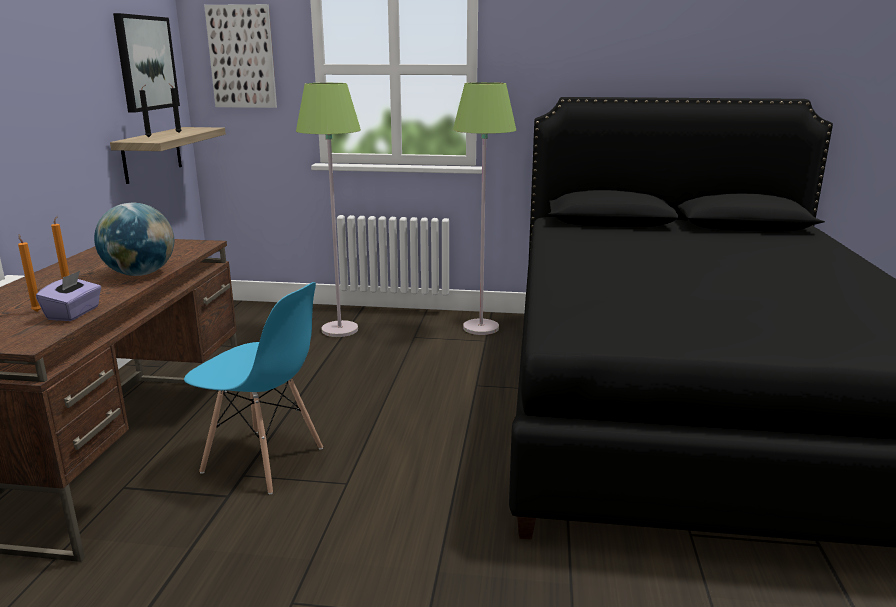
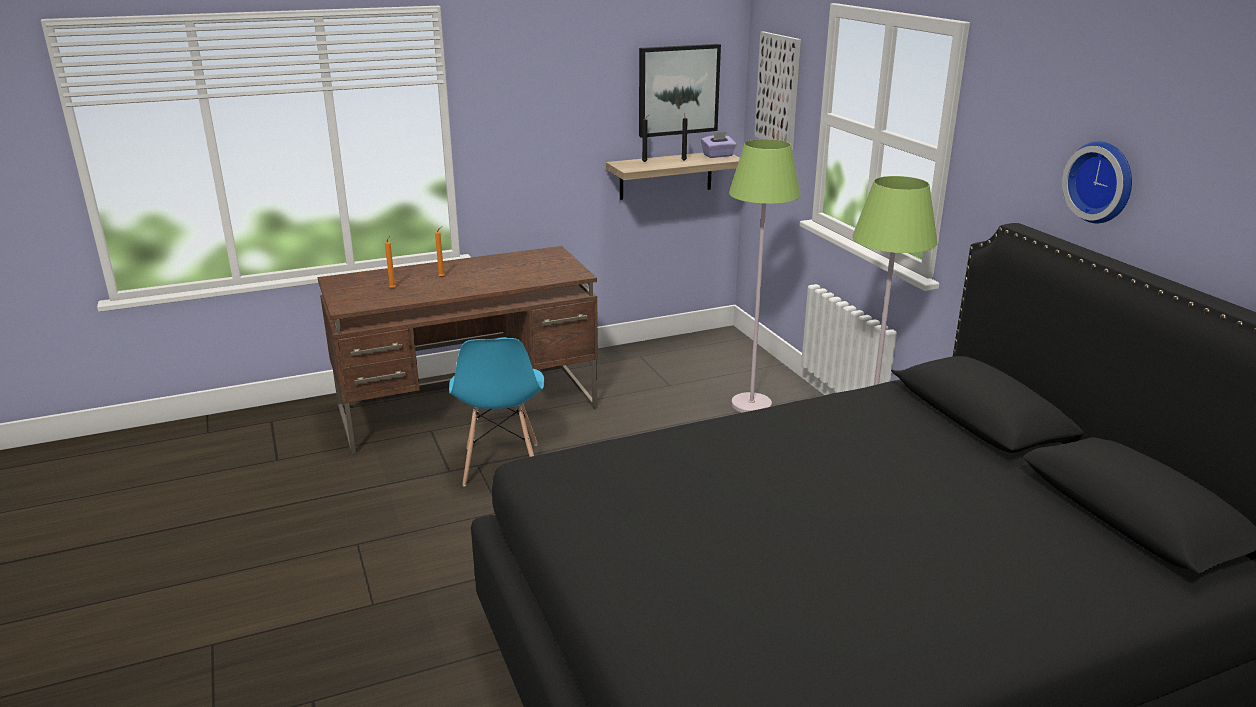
camera: 60 degrees right, 5 degrees up
purple tissue box [36,271,101,321] -> purple tissue box moved to [701,132,736,158]
globe [94,203,174,276] -> none
none -> wall clock [1062,141,1132,223]

